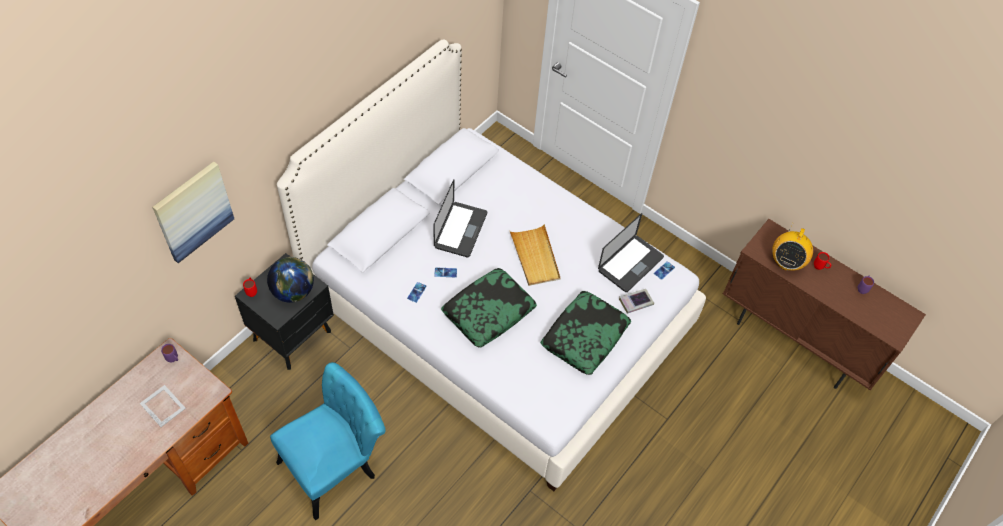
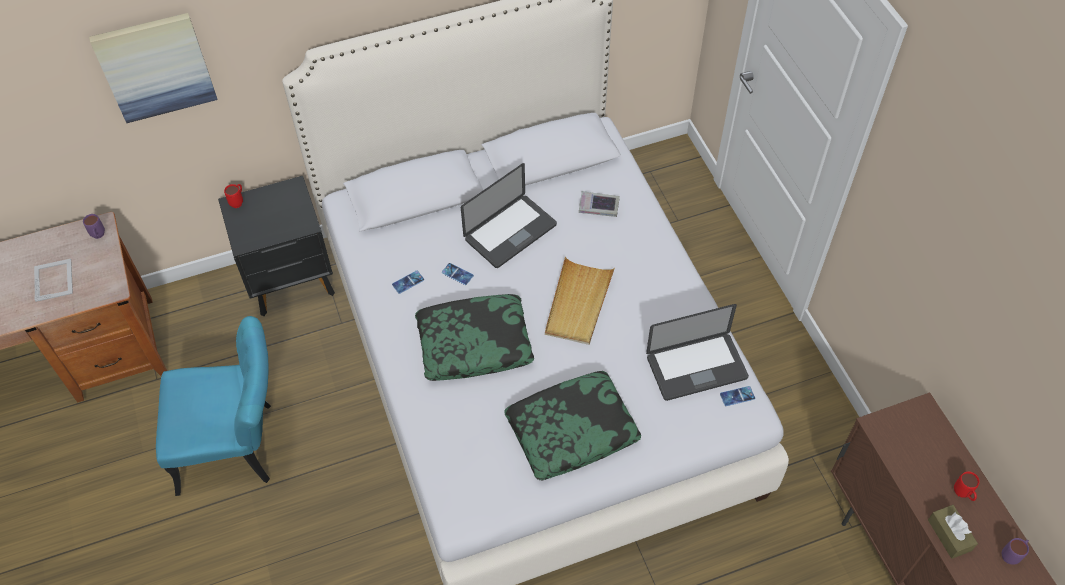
camera: 35 degrees right, 0 degrees up
globe [267,257,314,303] -> none
book [619,289,654,314] -> book moved to [579,191,620,217]
radio [772,226,813,271] -> none
none -> brown tissue box [928,505,978,559]

